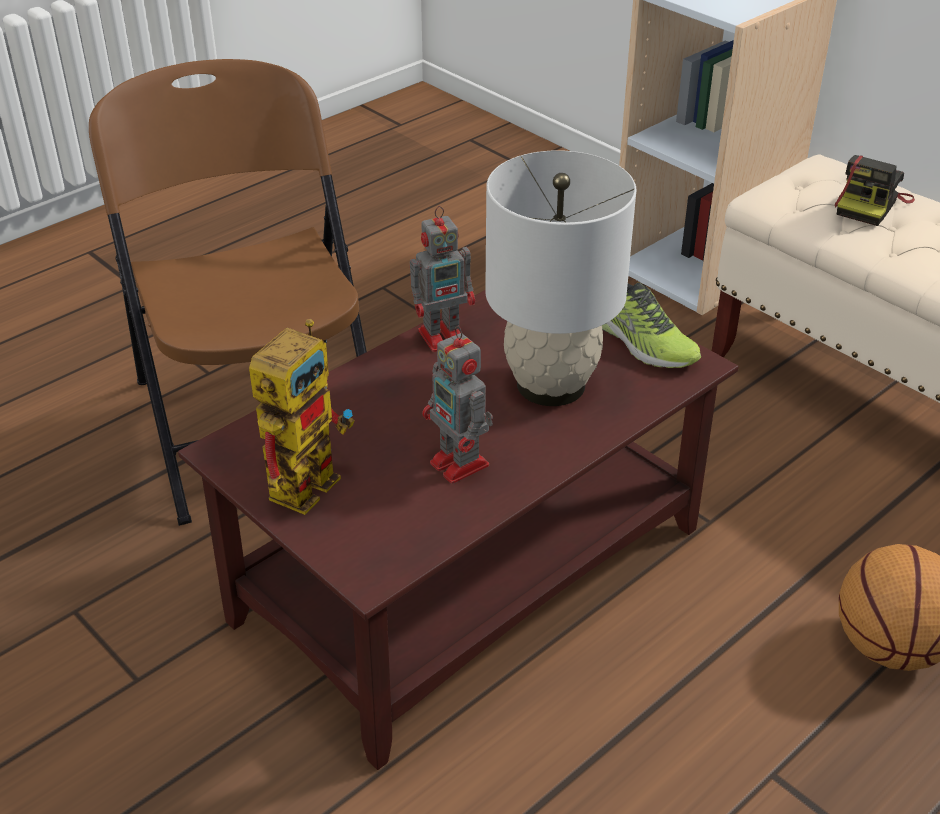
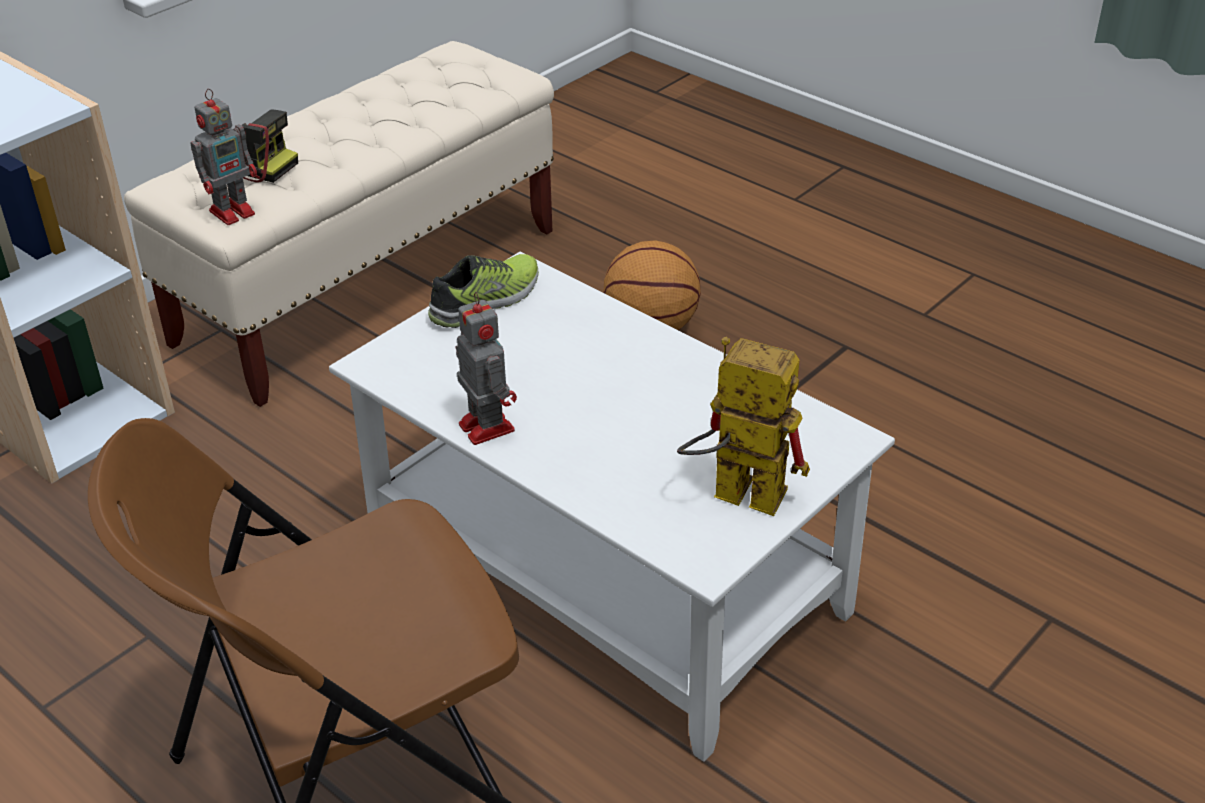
camera: 95 degrees left, 0 degrees up
brown coffee table [178,290,738,770] -> white coffee table [329,252,895,762]
toy robot [422,326,493,484] -> toy robot moved to [191,89,257,225]
white table lamp [485,150,636,406] -> none

